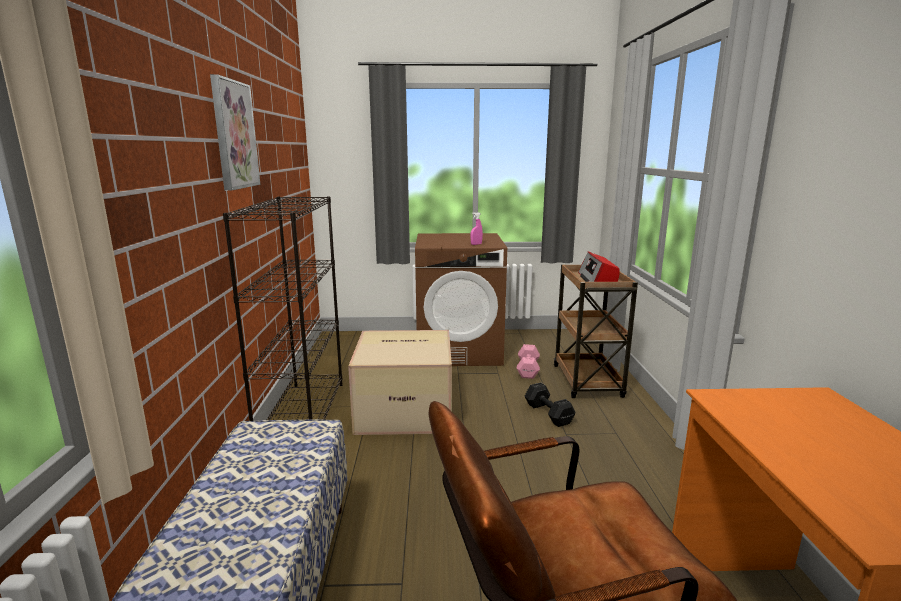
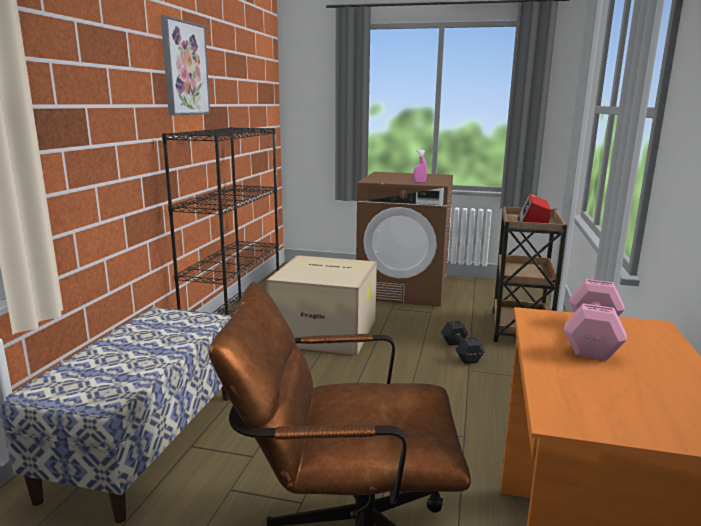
camera: 15 degrees right, 0 degrees up
pink dumbbell [517,344,540,379] -> pink dumbbell moved to [564,279,627,361]

